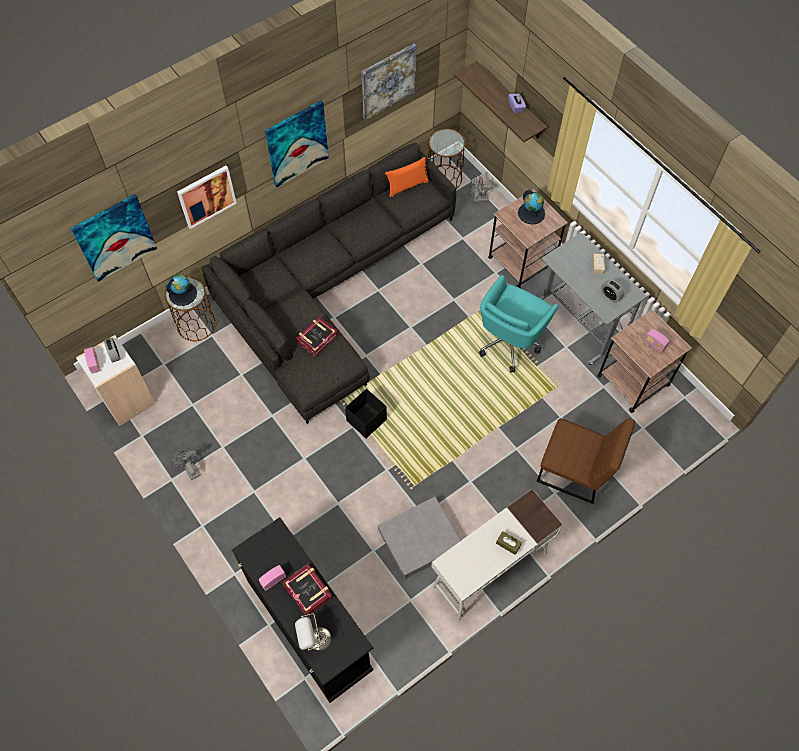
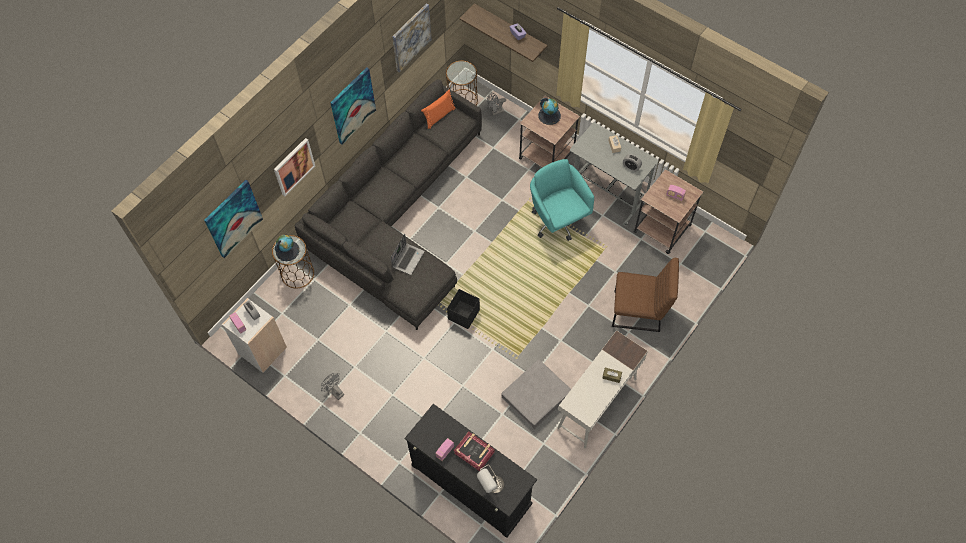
camera: 15 degrees left, 0 degrees up
book [296,316,339,357] -> laptop [391,234,425,275]
turquoise office chair [479,275,558,373] -> turquoise office chair turned 135 degrees clockwise [530,159,594,241]

